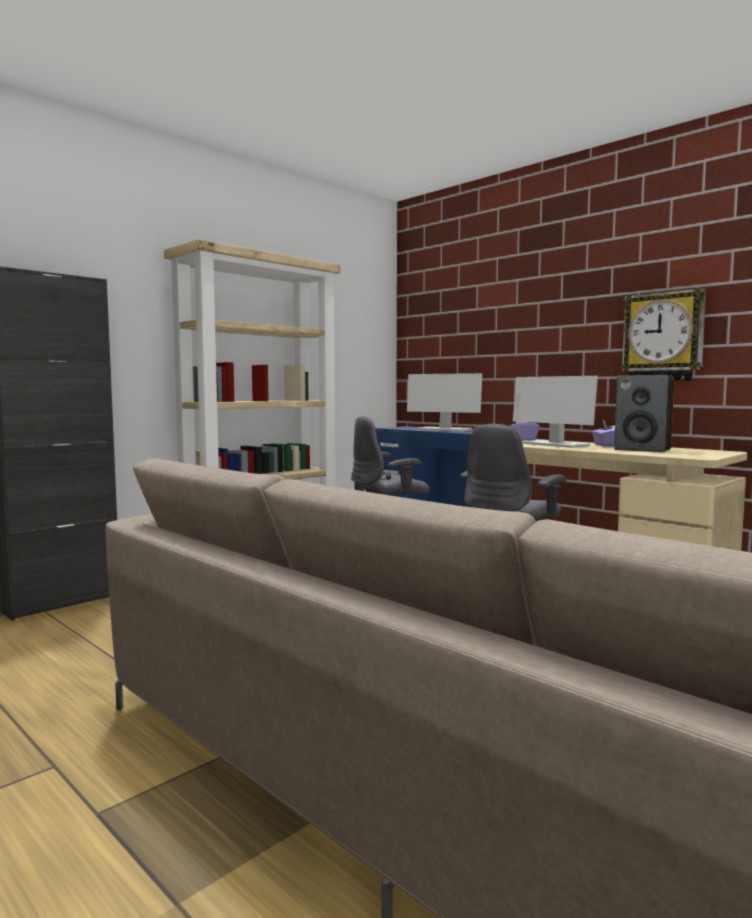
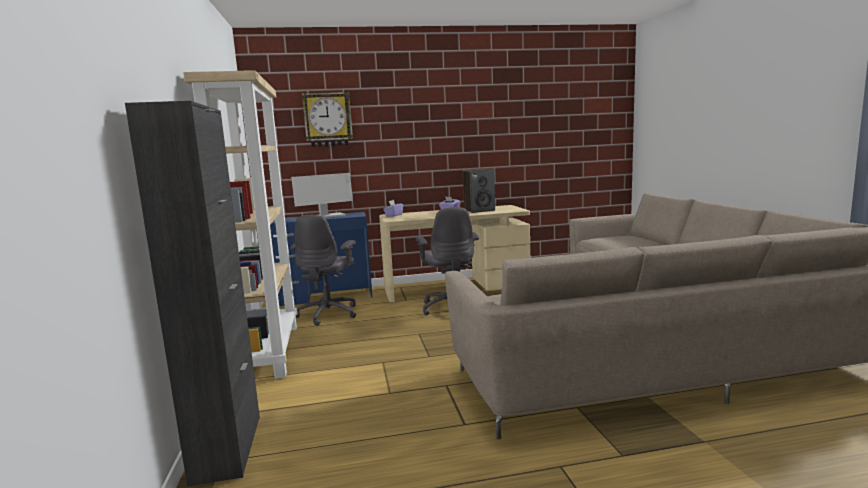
camera: 55 degrees left, 5 degrees up
monitor [513,376,598,448] -> none
wall clock [621,288,706,381] -> wall clock moved to [302,92,353,147]

